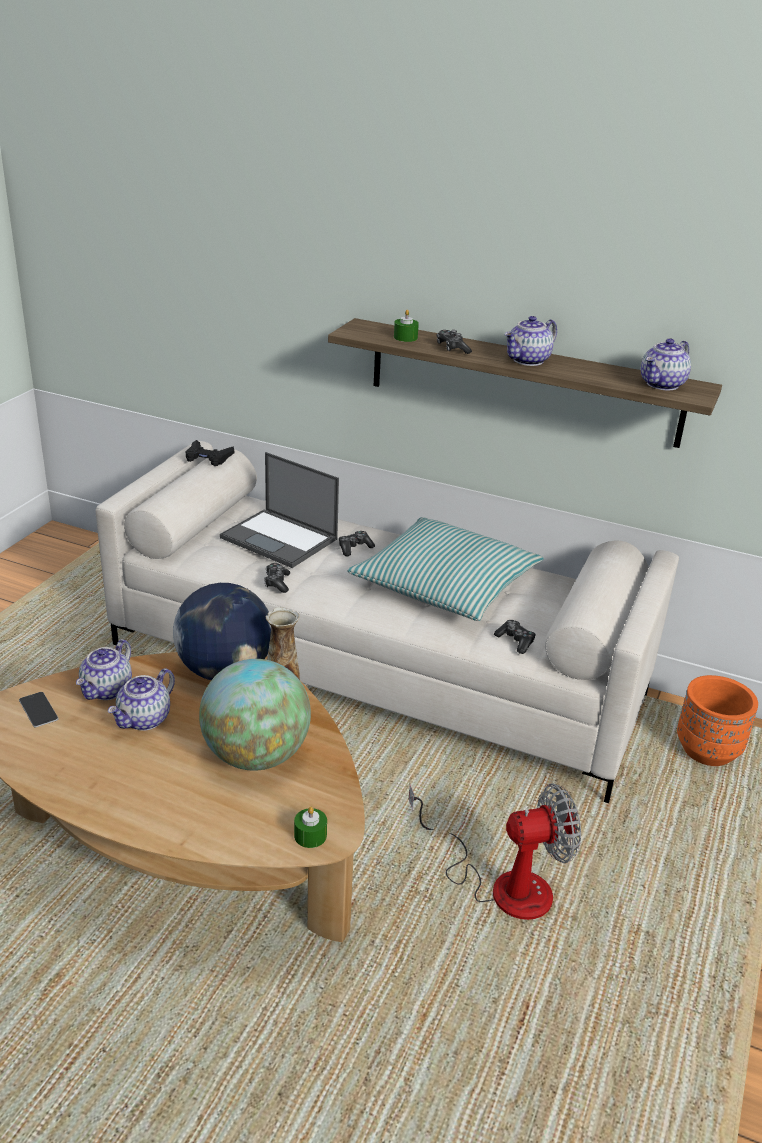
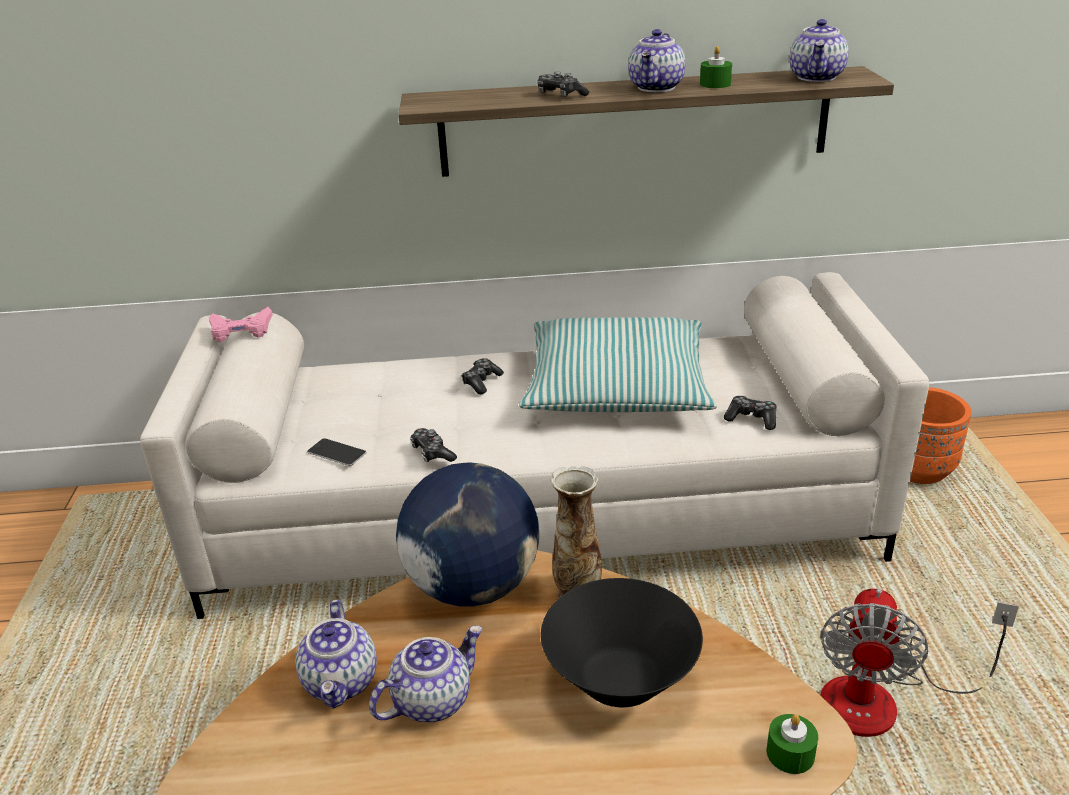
camera: 25 degrees left, 0 degrees up
phone [19,692,58,727] -> phone moved to [307,438,367,466]
teapot [107,668,175,731] -> teapot turned 135 degrees counterclockwise [369,625,483,723]
black game controller [186,440,234,466] -> pink game controller [209,307,273,342]
globe [199,659,311,771] -> black bowl [541,578,703,707]
laptop [220,452,339,568] -> none
green candle [394,309,419,342] -> green candle moved to [700,46,732,88]
fan [409,784,581,920] -> fan turned 150 degrees clockwise [820,589,1019,737]

